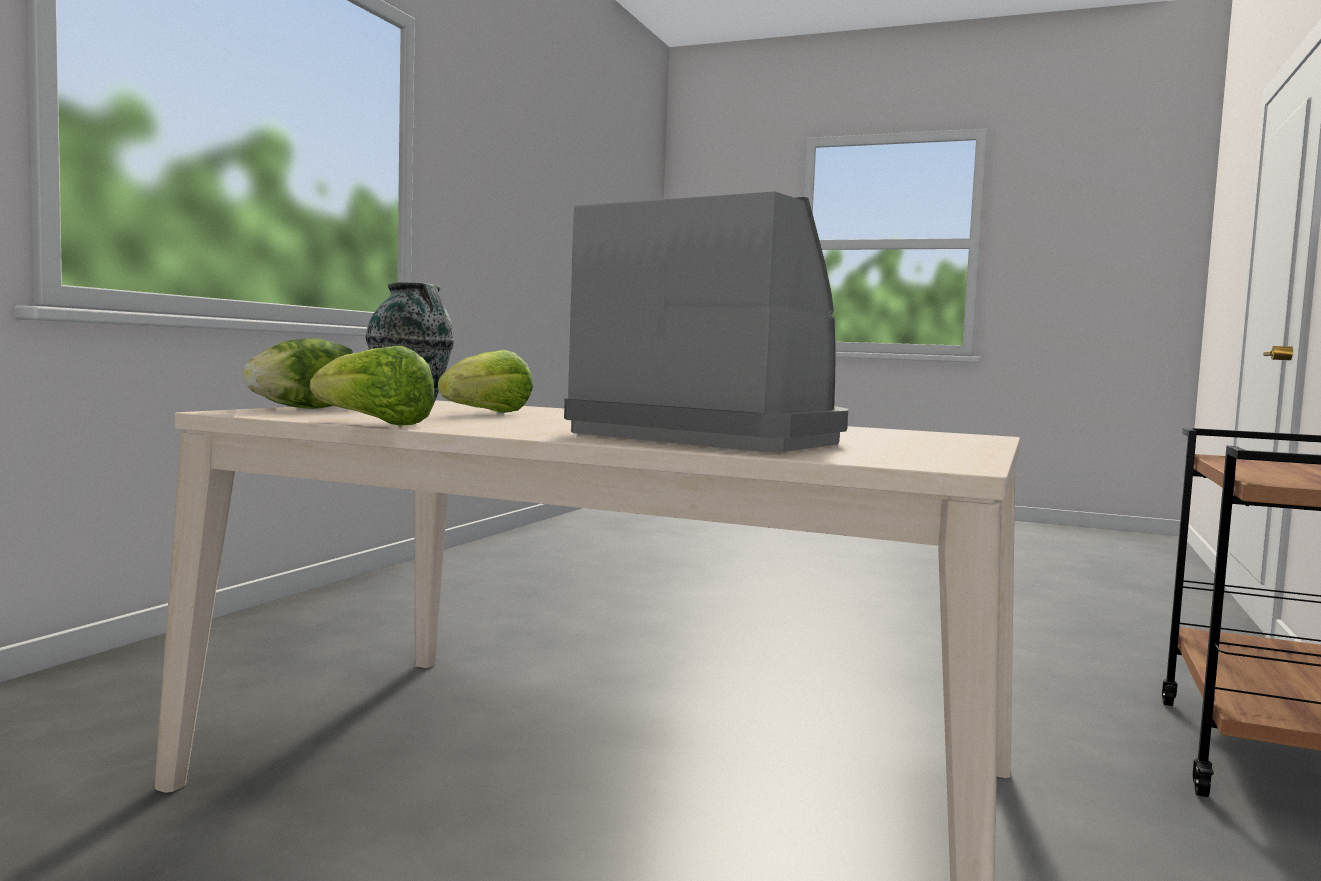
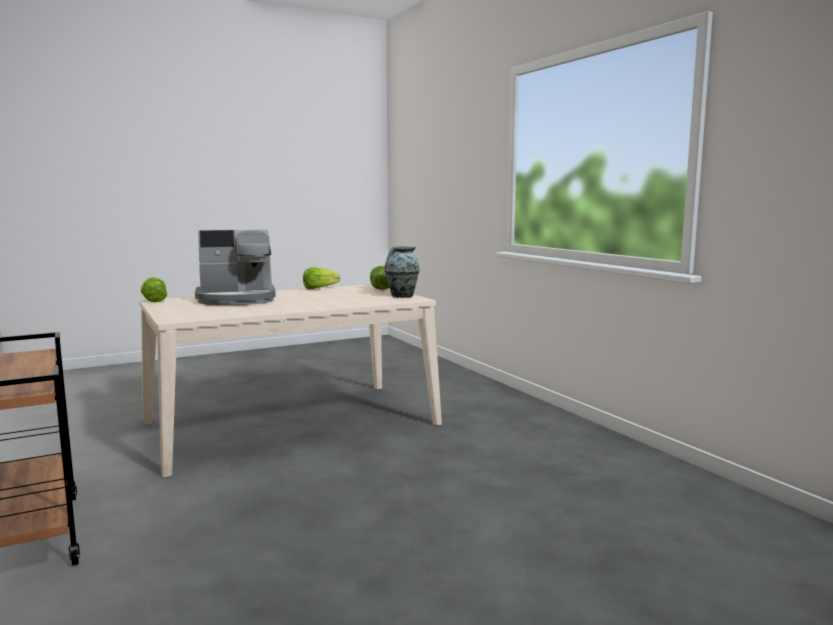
camera: 130 degrees right, 5 degrees up
lettuce [438,350,533,413] -> lettuce moved to [141,277,167,302]

